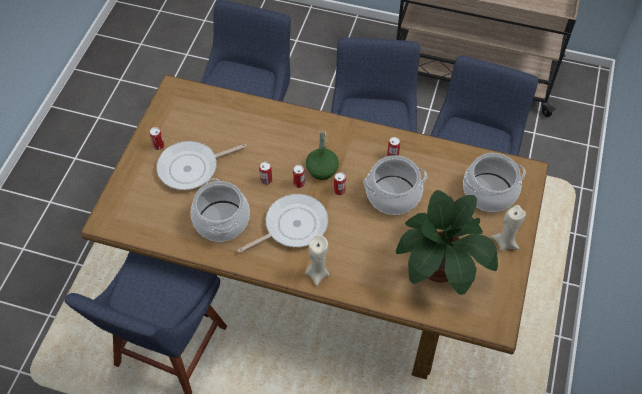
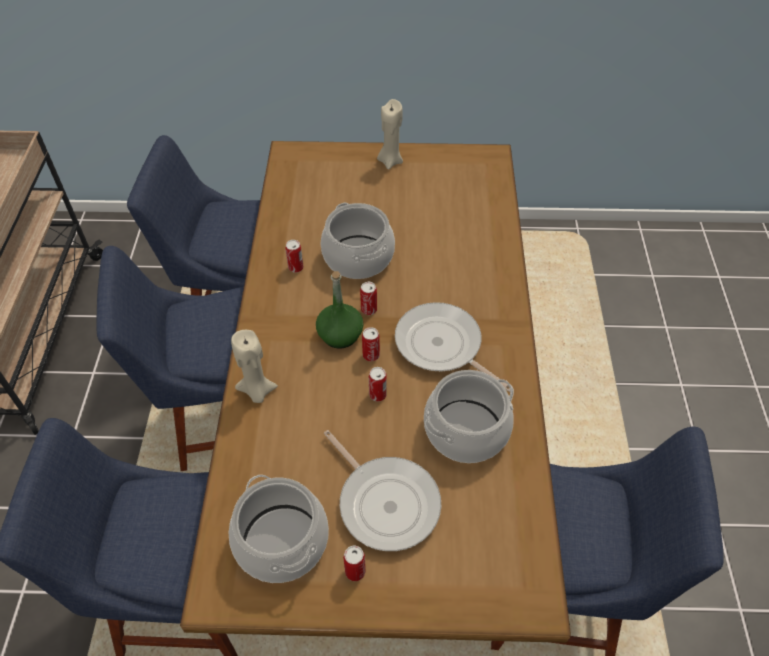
camera: 105 degrees left, 5 degrees down
beige candle [305,235,329,286] -> beige candle moved to [231,330,278,403]
potted plant [396,190,498,295] -> none
cooking pot [463,153,526,212] -> cooking pot moved to [229,475,329,583]

